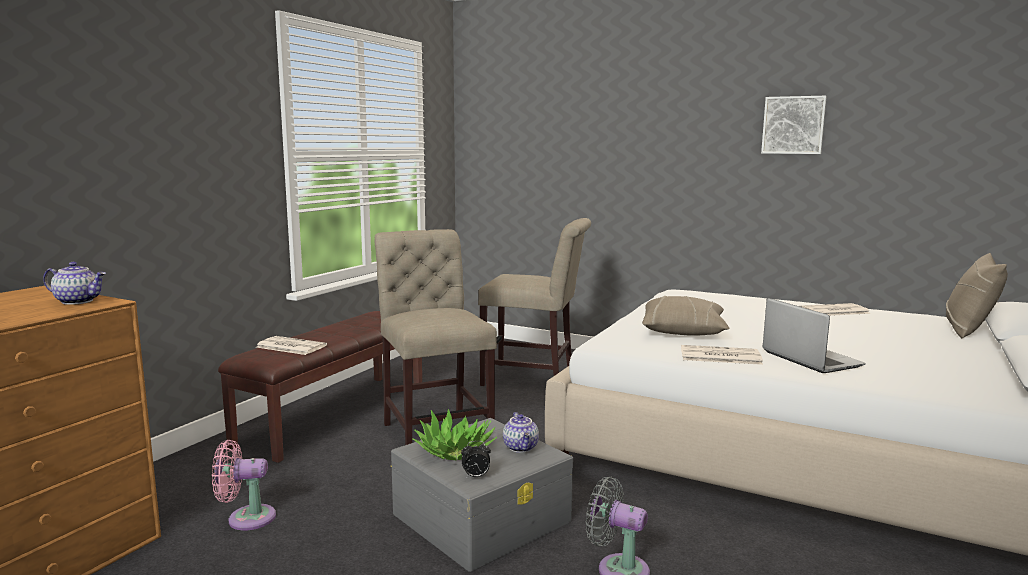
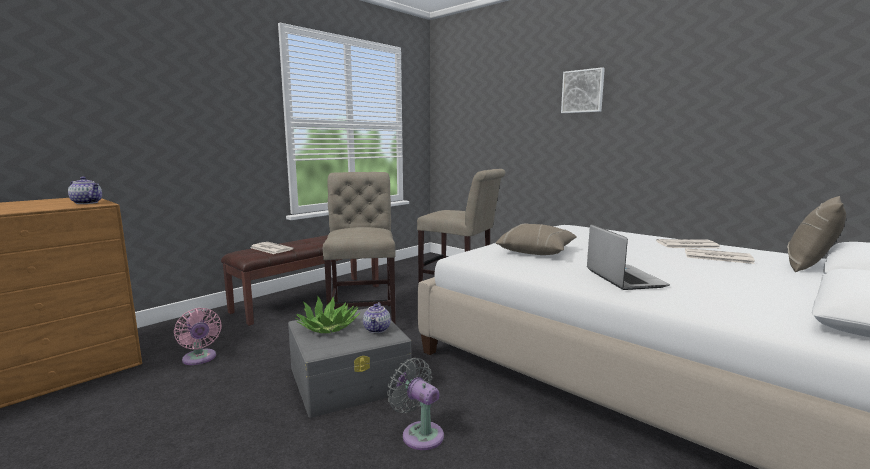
camera: 15 degrees right, 0 degrees up
pink fan [212,440,276,530] -> pink fan turned 135 degrees counterclockwise [174,308,222,365]
alarm clock [461,441,491,477] -> none
newspaper [681,345,763,365] -> newspaper moved to [685,248,755,264]
picture [761,96,827,154] -> picture moved to [561,67,605,113]

